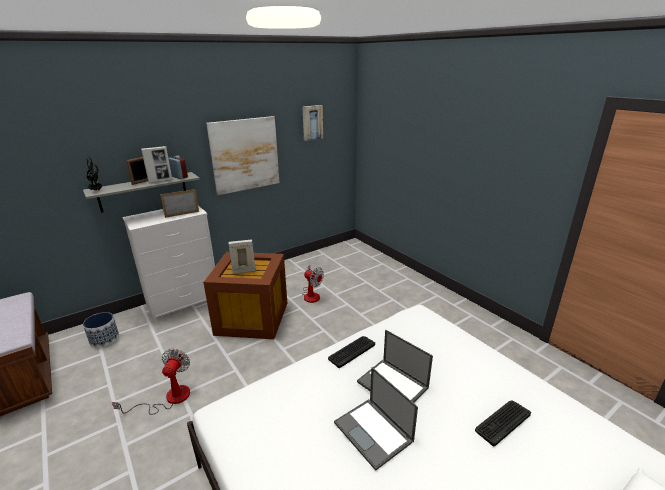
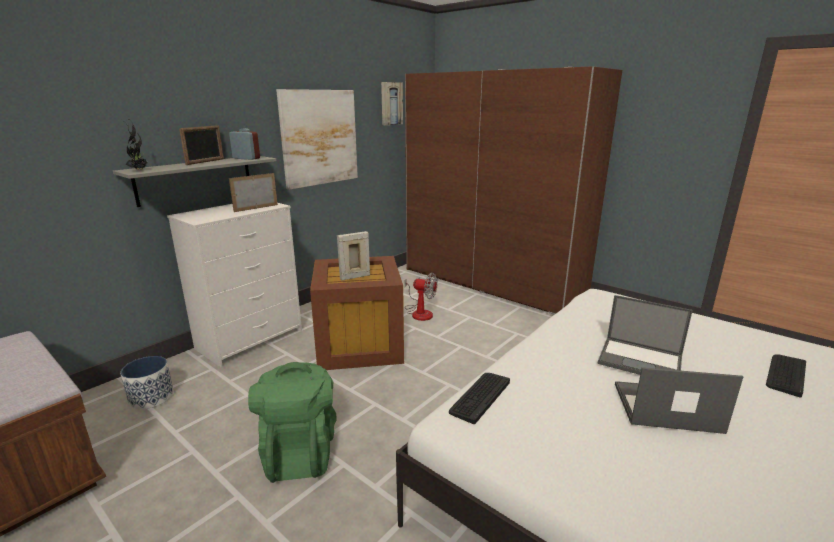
camera: 15 degrees left, 5 degrees down
fan [112,349,190,415] -> green backpack [248,362,337,483]
picture frame [141,146,172,183] -> none
keyboard [328,336,375,368] -> keyboard moved to [449,373,510,424]
laptop [334,367,418,471] -> laptop turned 150 degrees clockwise [615,367,744,434]
none -> brown wardrobe [405,66,622,315]

